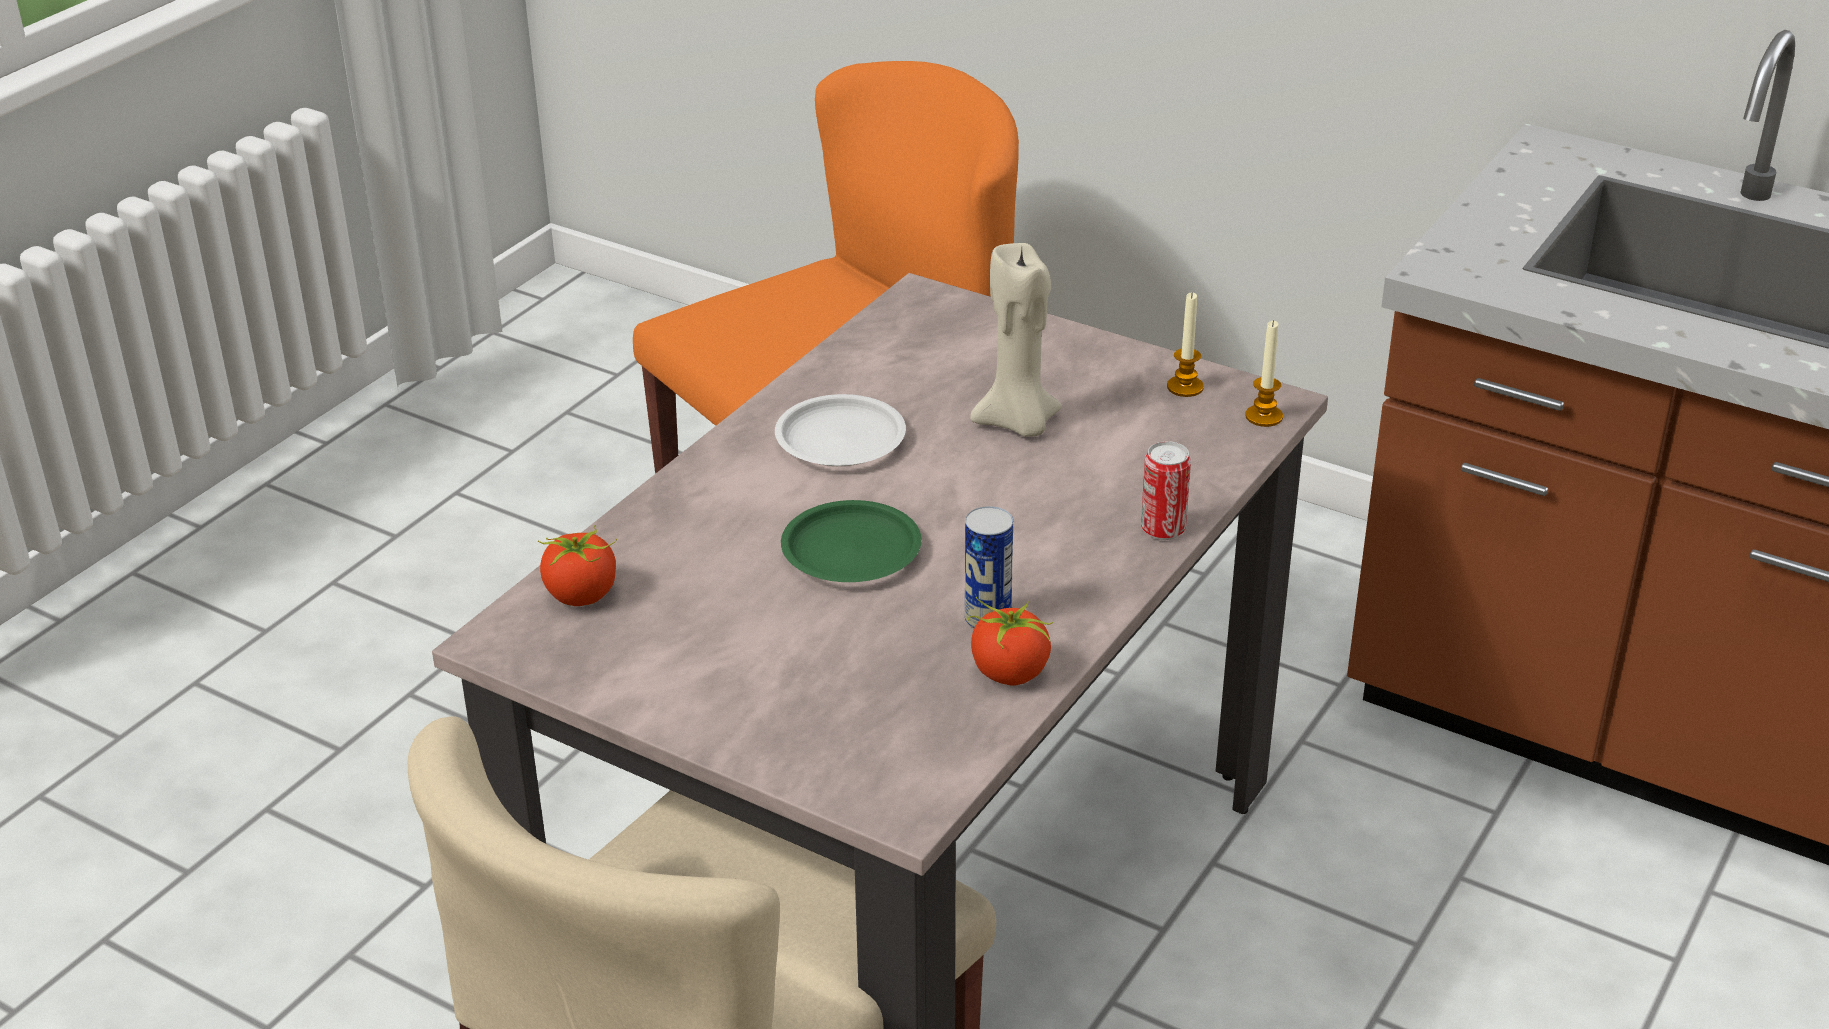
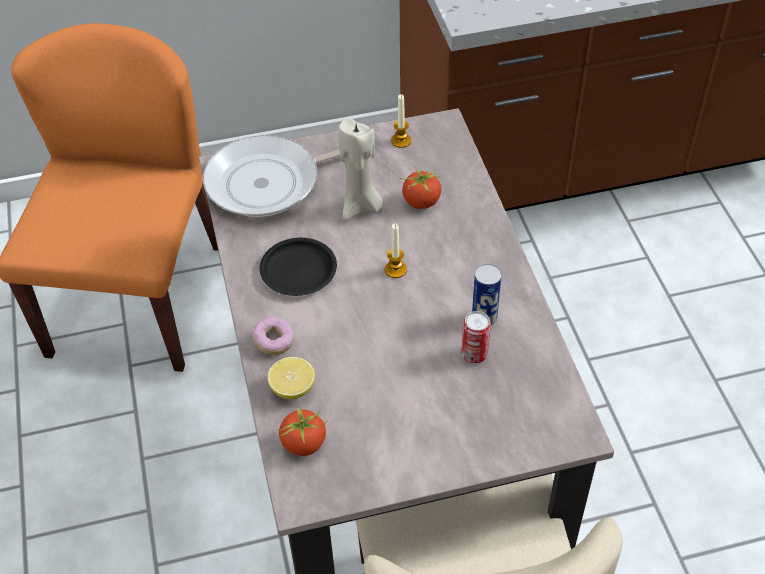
camera: 45 degrees left, 15 degrees up
white plate [775,394,906,466] -> black plate [260,238,337,296]
green plate [781,500,922,582] -> none
tomato [968,597,1053,686] -> tomato moved to [400,167,442,209]
can [1141,441,1191,540] -> can moved to [461,311,491,363]
candle [1245,320,1283,427] -> candle moved to [385,224,407,278]
none -> frying pan [203,135,340,217]
none -> donut [252,317,295,355]
none -> lemon [268,357,315,399]

